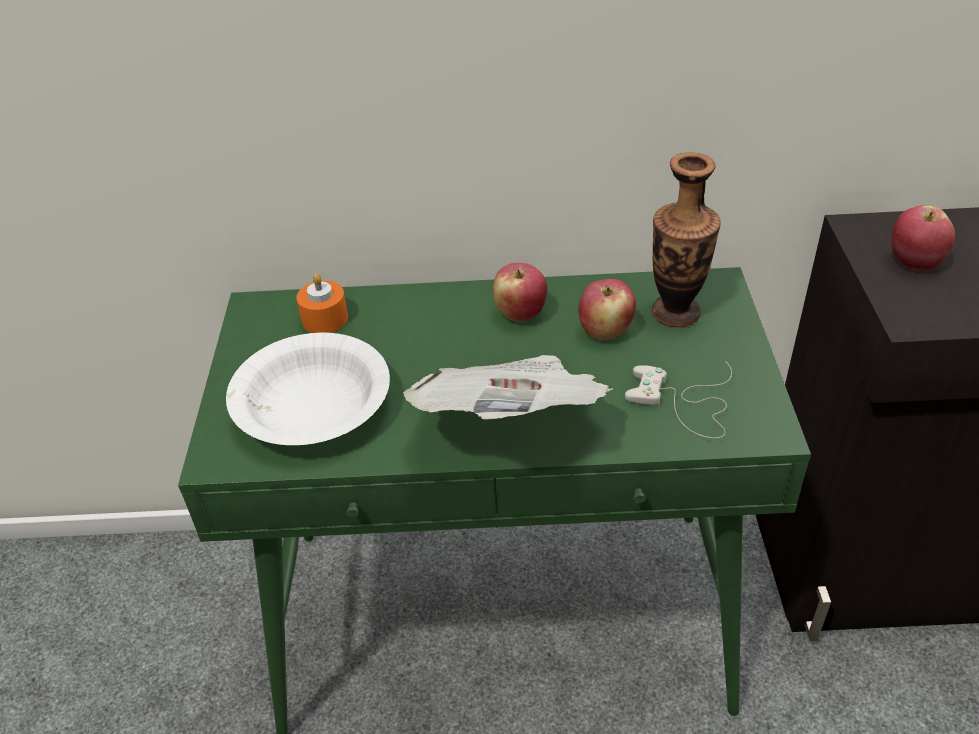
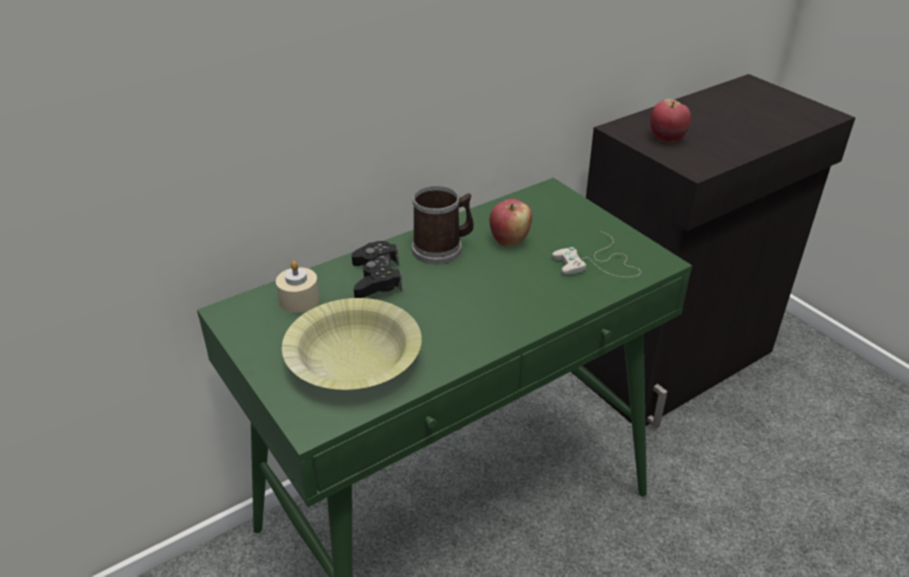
camera: 35 degrees left, 5 degrees down
white bowl [226,333,390,445] -> yellow bowl [282,298,422,390]
orange candle [296,274,348,333] -> beige candle [276,261,320,313]
newspaper [403,355,613,420] -> none
apple [493,263,547,322] -> mug [412,186,474,264]
vase [652,153,721,327] -> none
none -> black game controller [352,241,402,298]

